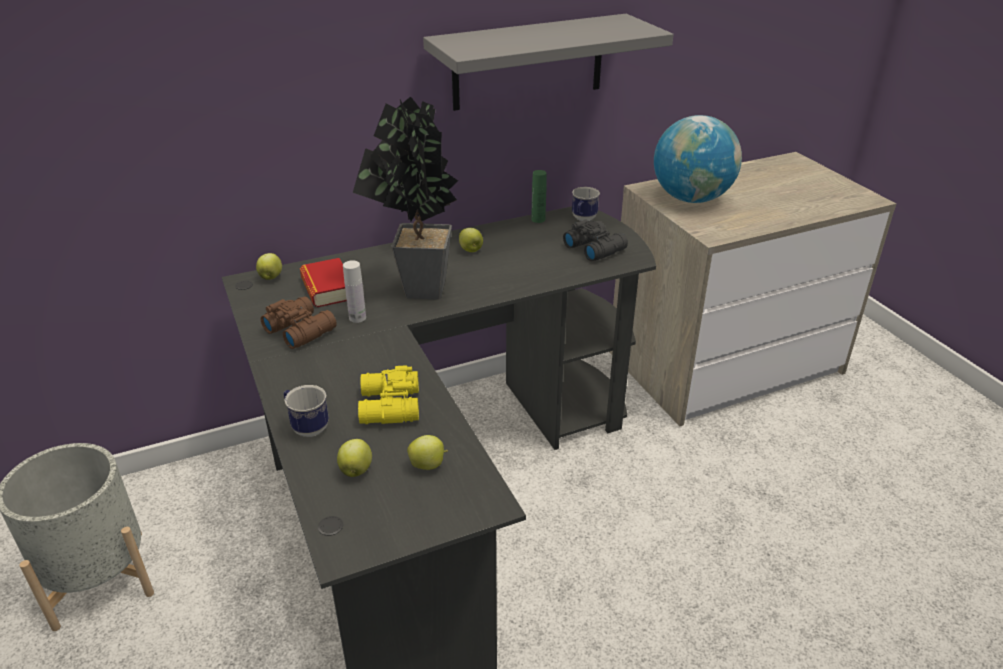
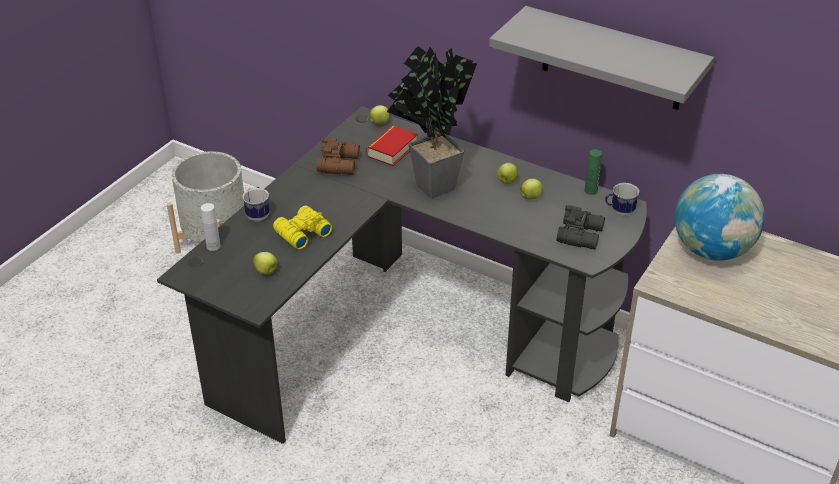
camera: 55 degrees right, 5 degrees up
apple [337,439,372,477] -> apple moved to [520,179,542,199]
white bottle [343,260,366,323] -> white bottle moved to [201,203,220,251]

